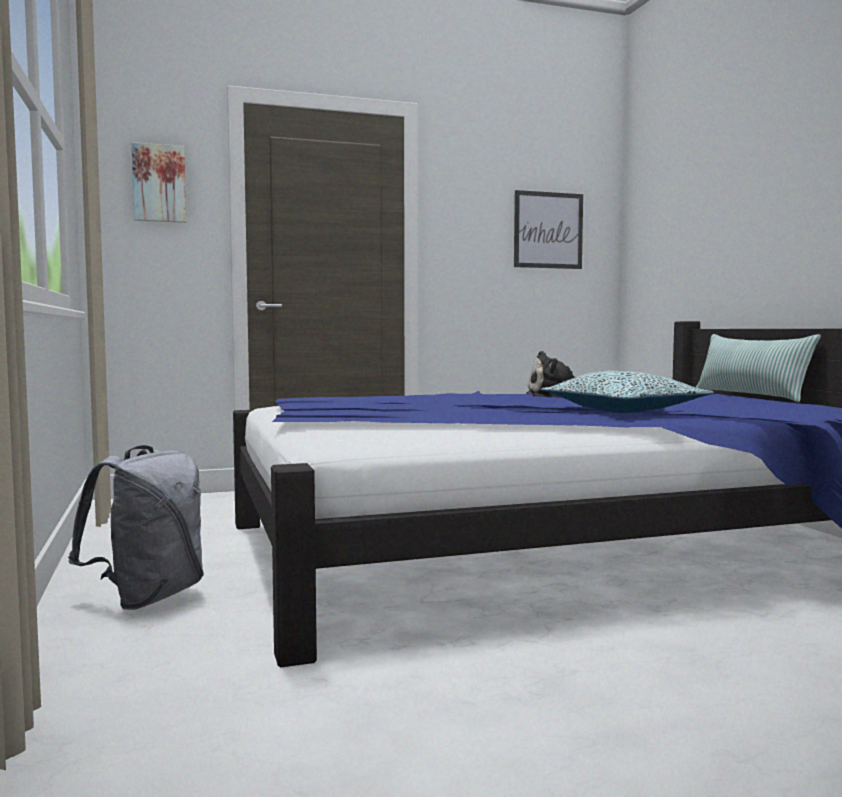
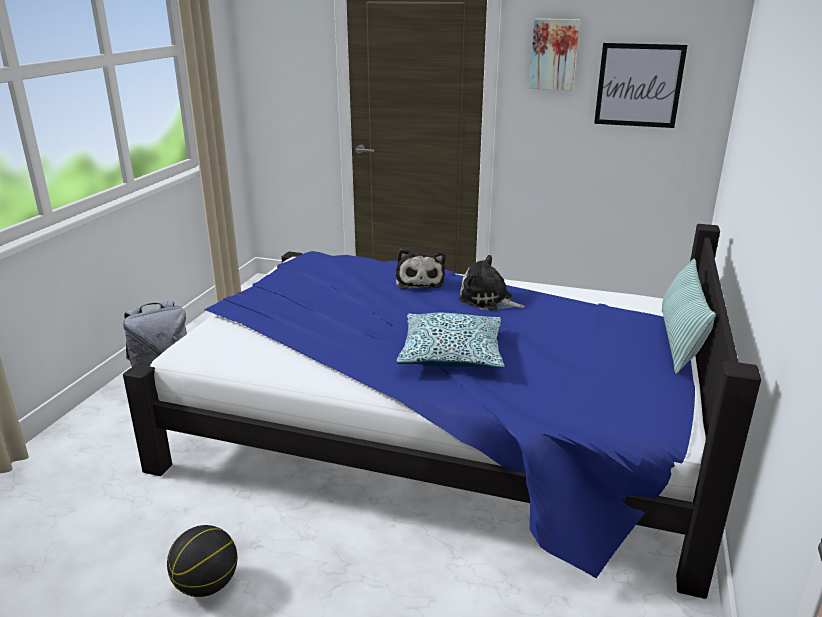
camera: 35 degrees right, 20 degrees up
picture [132,142,186,223] -> picture moved to [529,19,580,90]
none -> basketball [167,525,237,597]
none -> plush toy [396,249,445,289]

